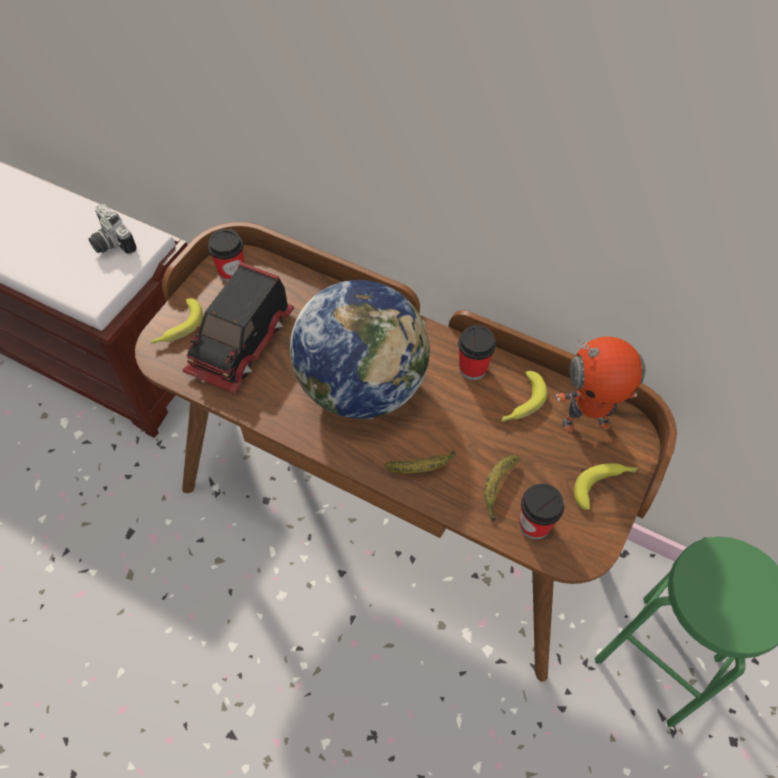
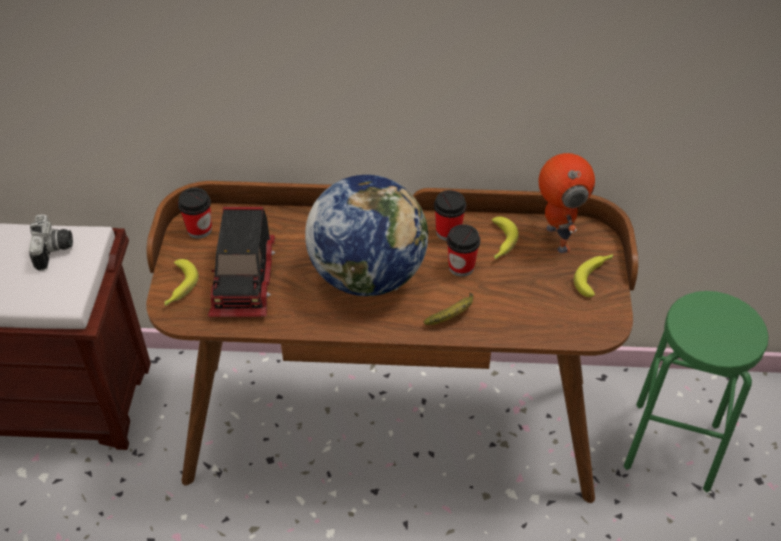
camera: 25 degrees left, 10 degrees down
camera [88,204,137,254] -> camera turned 120 degrees counterclockwise [29,214,73,271]
banana [484,455,520,522] -> none
cup [519,483,564,539] -> cup moved to [447,224,480,277]
toy robot [556,336,645,432] -> toy robot turned 75 degrees counterclockwise [539,153,595,253]

